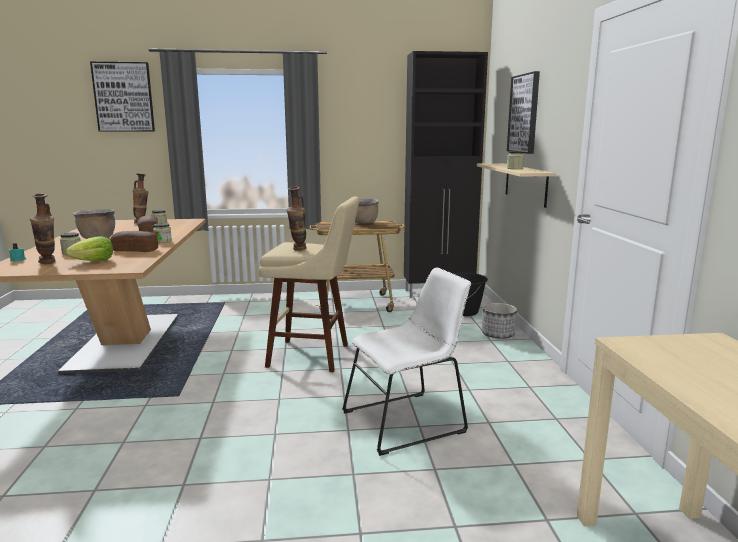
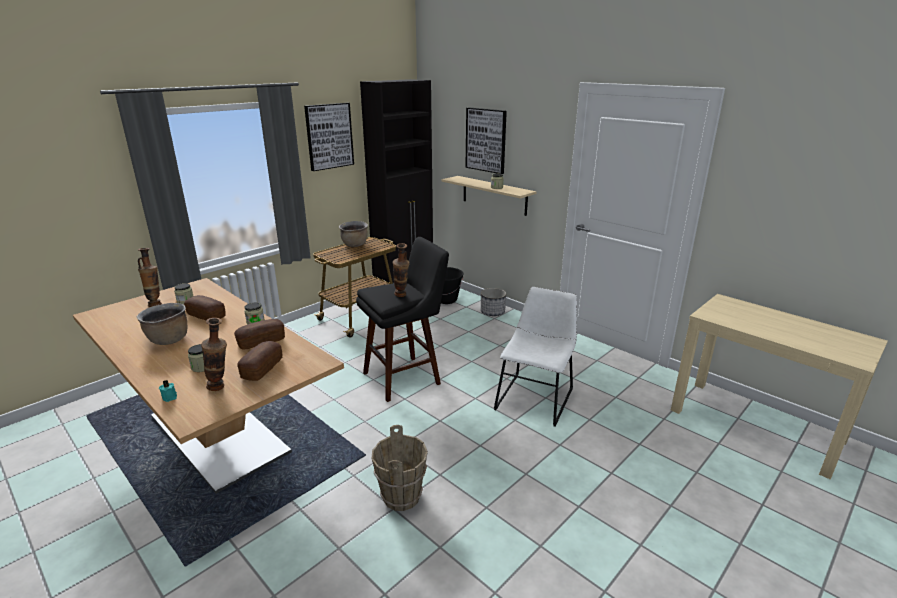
camera: 40 degrees left, 10 degrees up
lettuce [66,236,113,261] -> bread [237,341,282,381]
picture [90,62,155,131] -> picture moved to [304,103,354,171]
beige stool [259,196,359,372] -> black stool [356,237,449,402]
none -> brown bucket [372,425,428,511]

